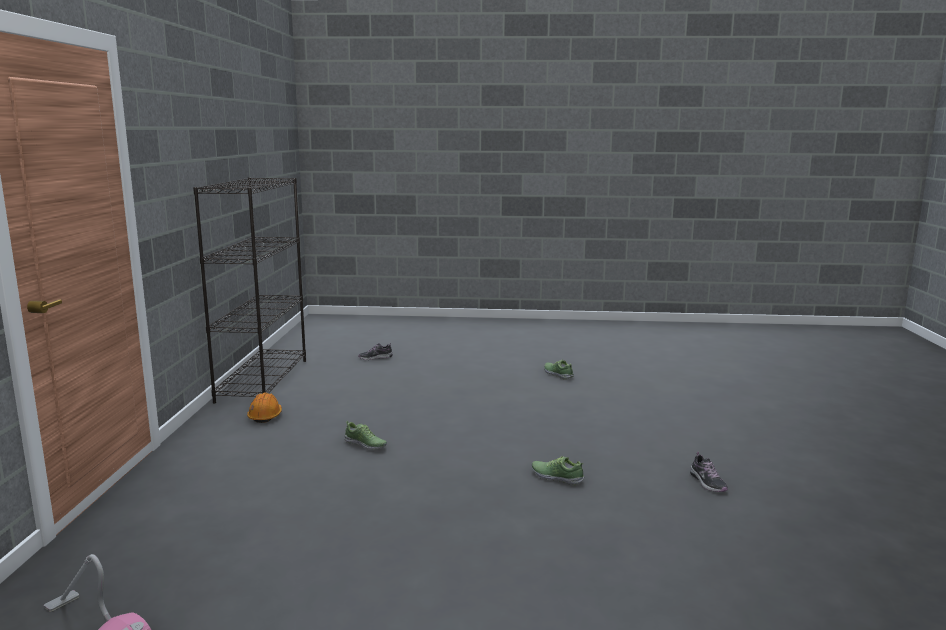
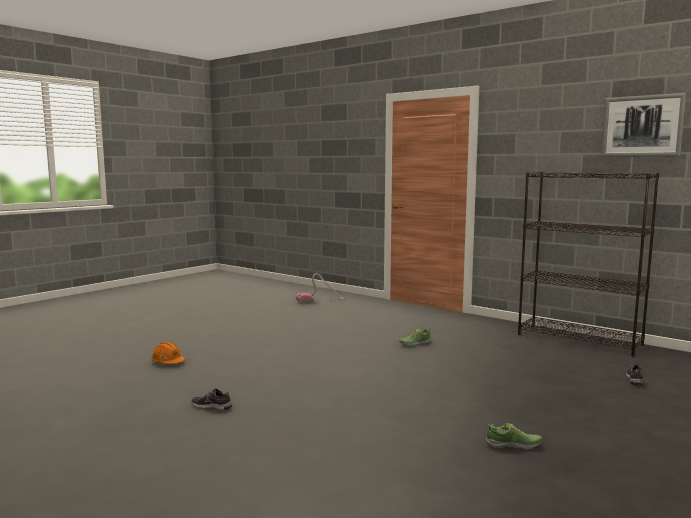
camera: 125 degrees right, 5 degrees down
orange hard hat [247,392,282,423] -> orange hard hat moved to [151,342,185,364]
shoe [532,456,584,485] -> none
none -> picture [601,93,686,157]

